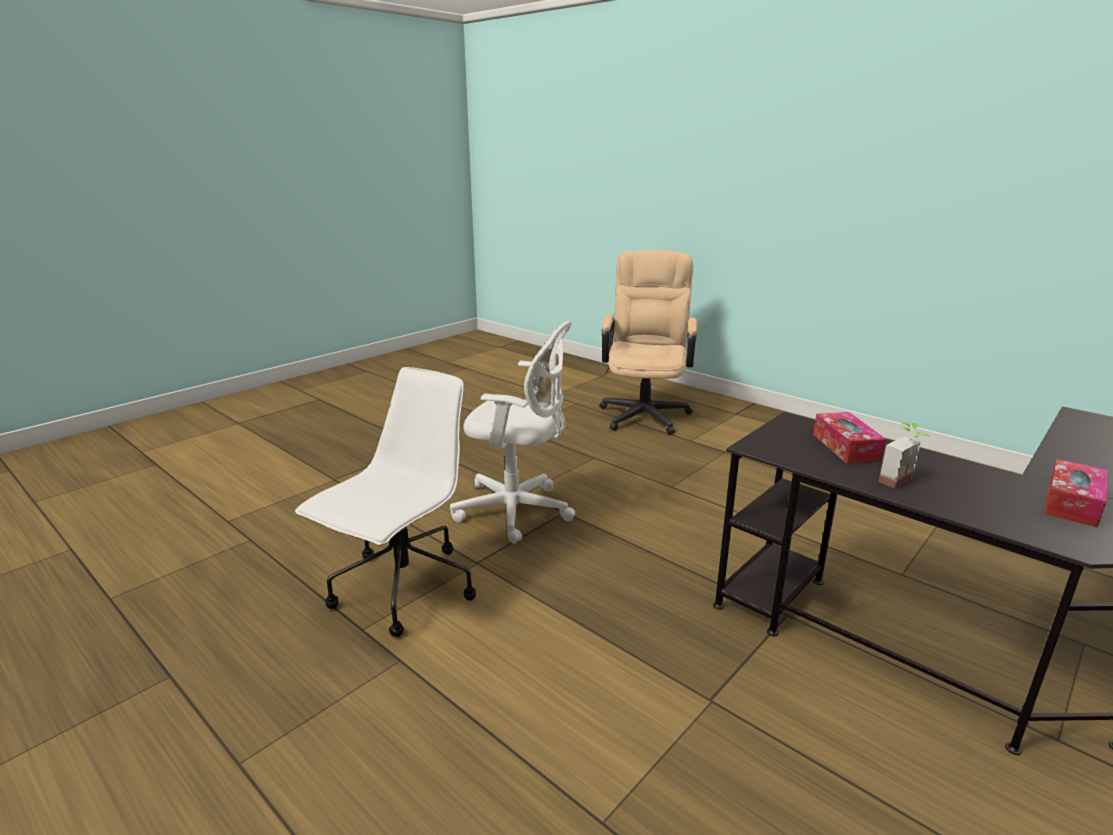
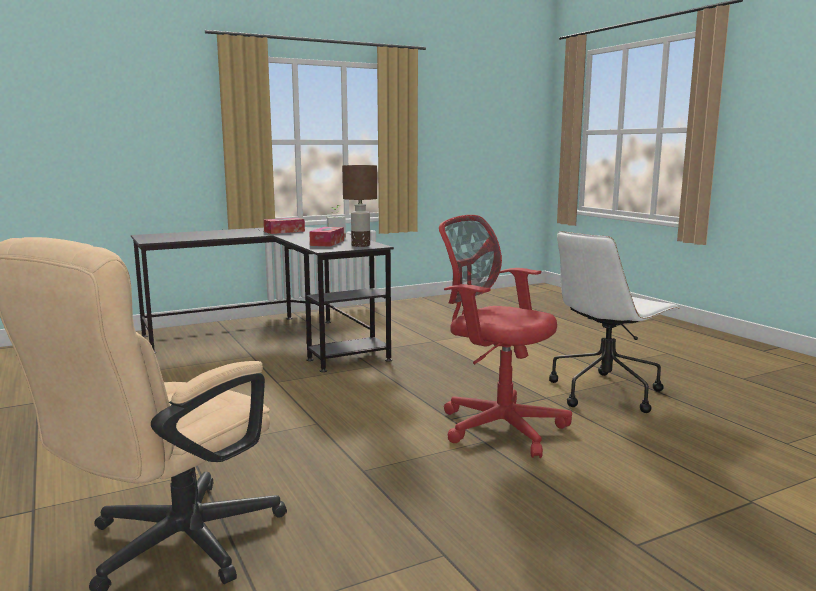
camera: 160 degrees left, 10 degrees down
white office chair [450,321,575,544] -> red office chair [439,215,572,458]
none -> brown table lamp [342,165,377,247]

